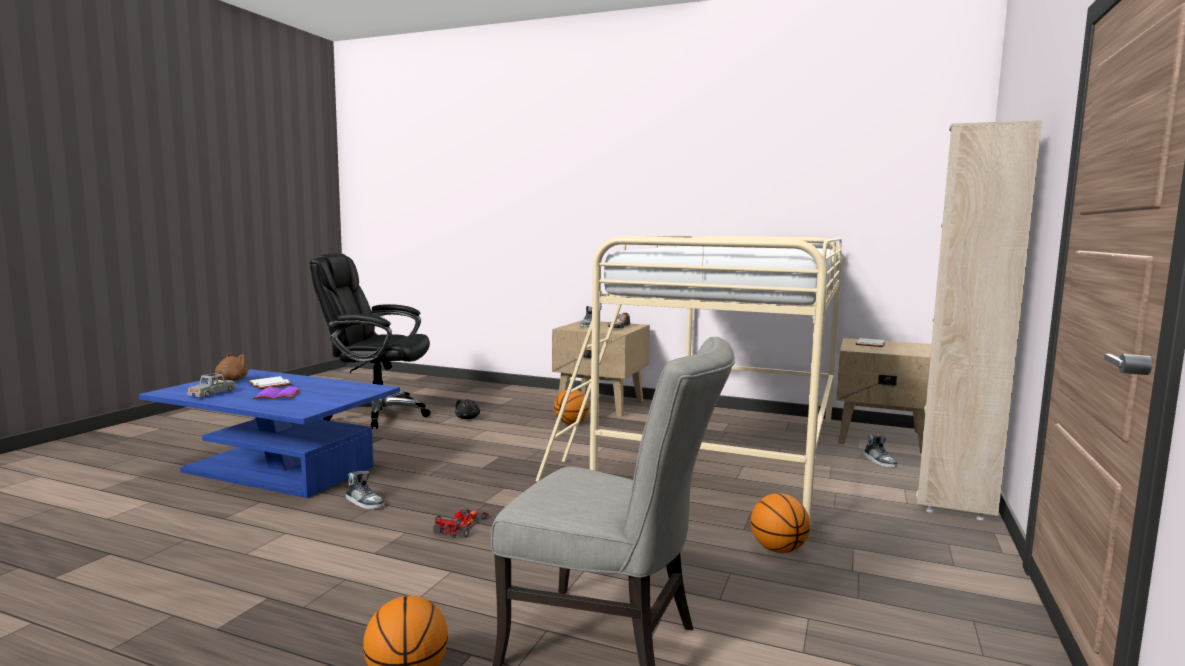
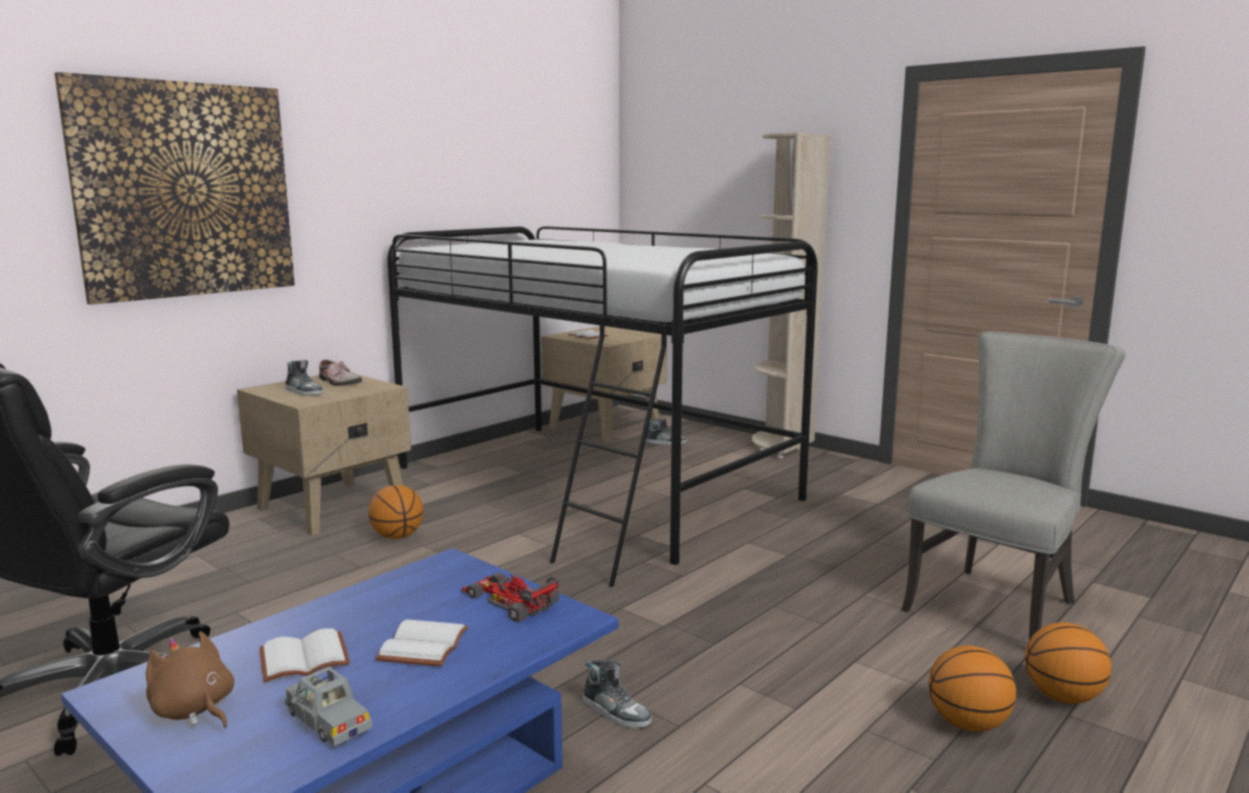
camera: 70 degrees left, 5 degrees up
purple book [253,387,301,400] -> white book [375,619,469,666]
shoe [346,471,385,509] -> shoe turned 75 degrees clockwise [583,660,652,728]
toy car [433,508,489,538] -> toy car moved to [461,572,559,622]
black plush toy [455,399,480,419] -> none
beige bed [536,235,842,526] -> black bed [387,226,818,587]
basketball [751,493,810,553] -> basketball moved to [928,646,1016,732]
none -> picture [54,72,295,305]

